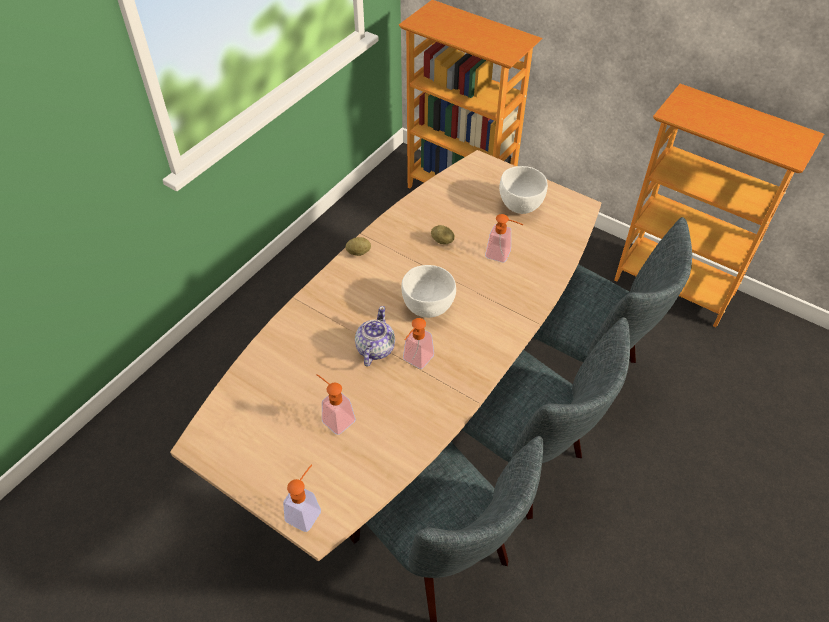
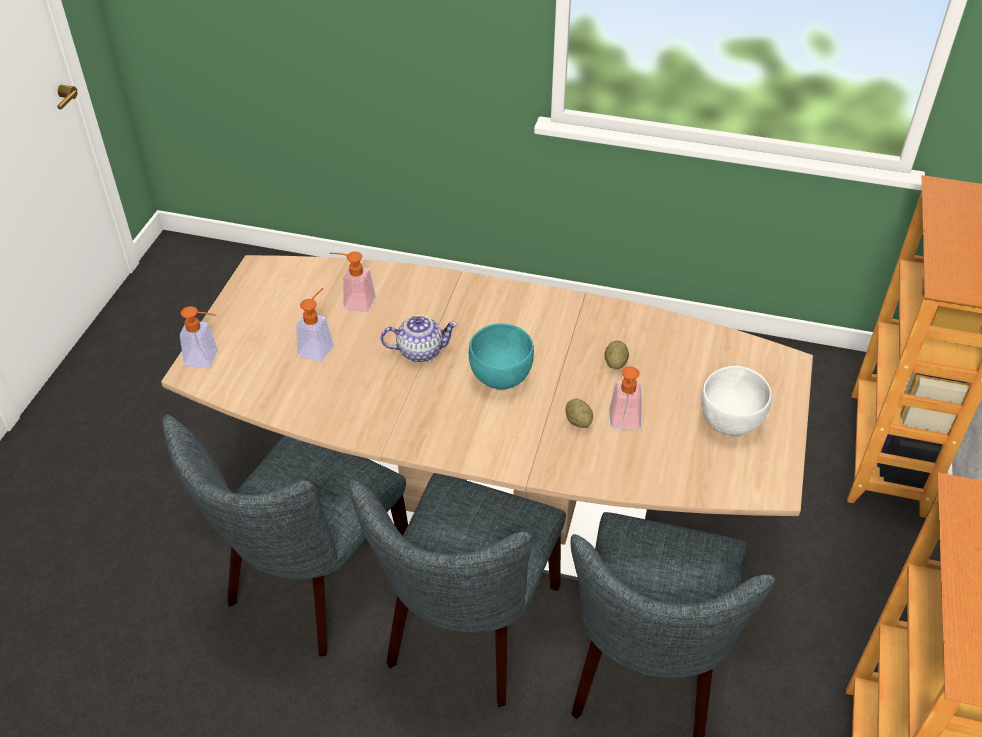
camera: 70 degrees right, 5 degrees down
potato [346,237,371,256] -> potato moved to [566,399,593,428]
white bowl [401,265,456,318] -> turquoise bowl [469,323,534,389]
soap dispenser [403,318,434,369] -> soap dispenser moved to [329,251,376,312]

